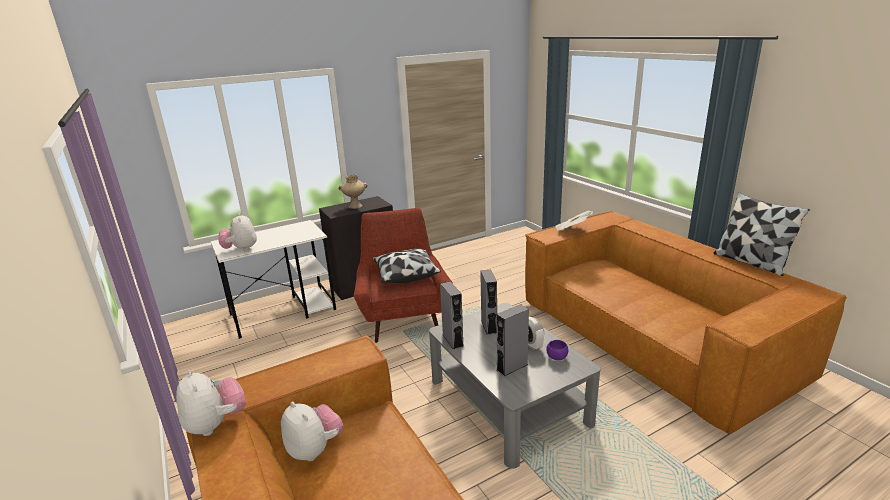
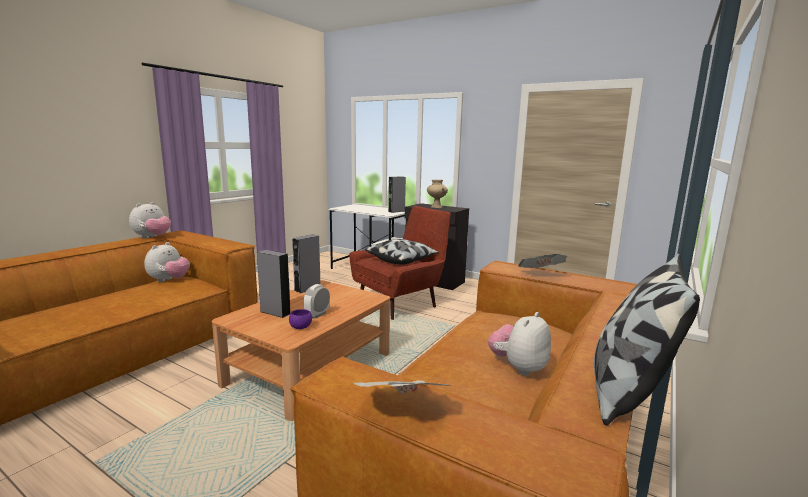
camera: 60 degrees right, 10 degrees down
plush toy [218,213,257,251] -> plush toy moved to [488,312,551,376]
grey coffee table [429,303,601,469] -> brown coffee table [212,280,390,421]
grey speaker [480,269,497,335] -> grey speaker moved to [388,176,406,213]
none -> newspaper [353,380,451,394]

